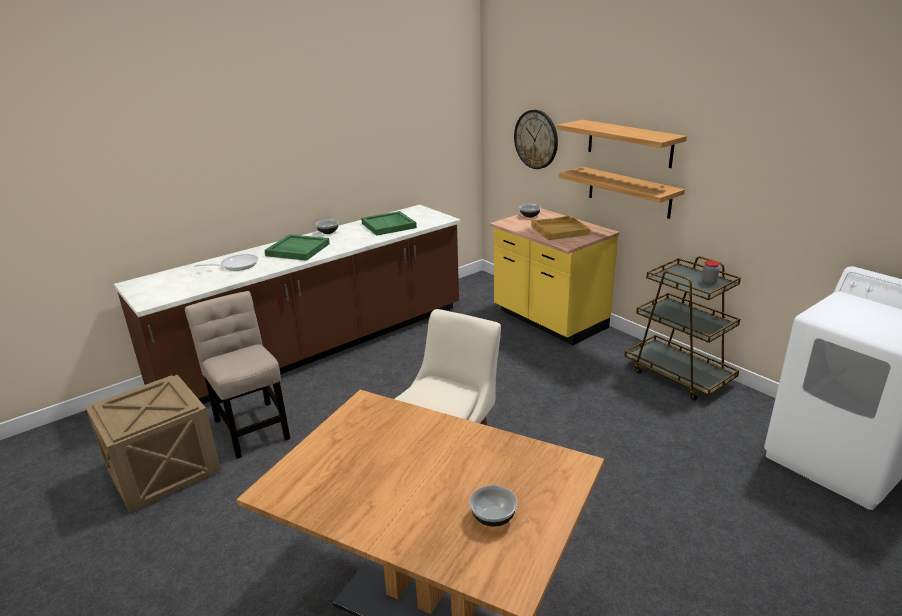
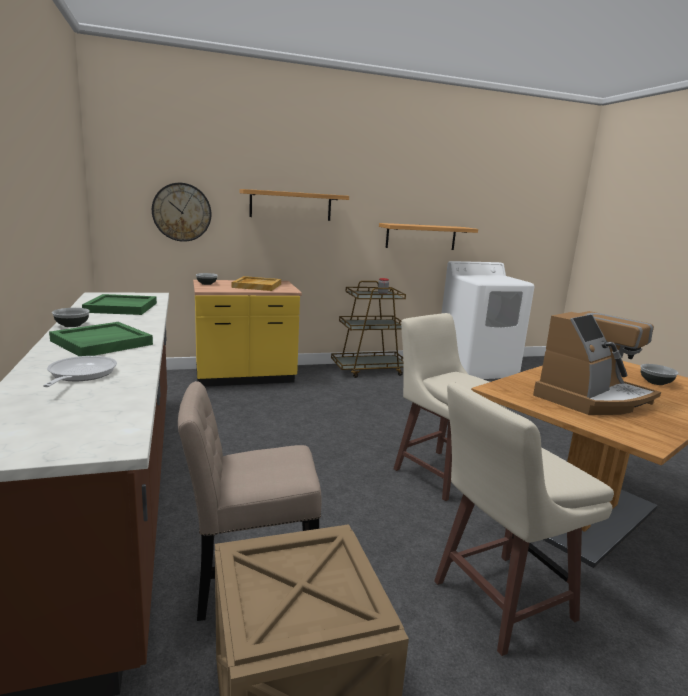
camera: 70 degrees left, 10 degrees down
shelf [559,167,685,219] -> shelf moved to [379,223,478,250]
none -> beige stool [434,382,614,656]
none -> coffee machine [533,311,661,415]

